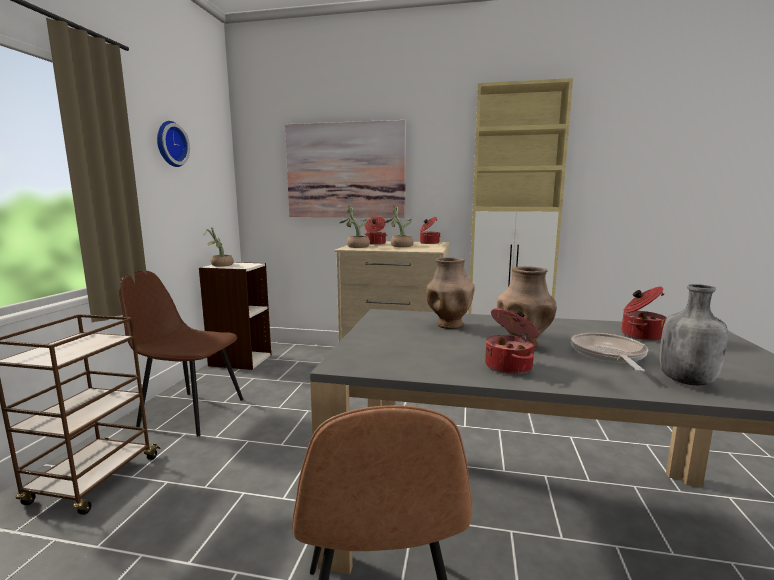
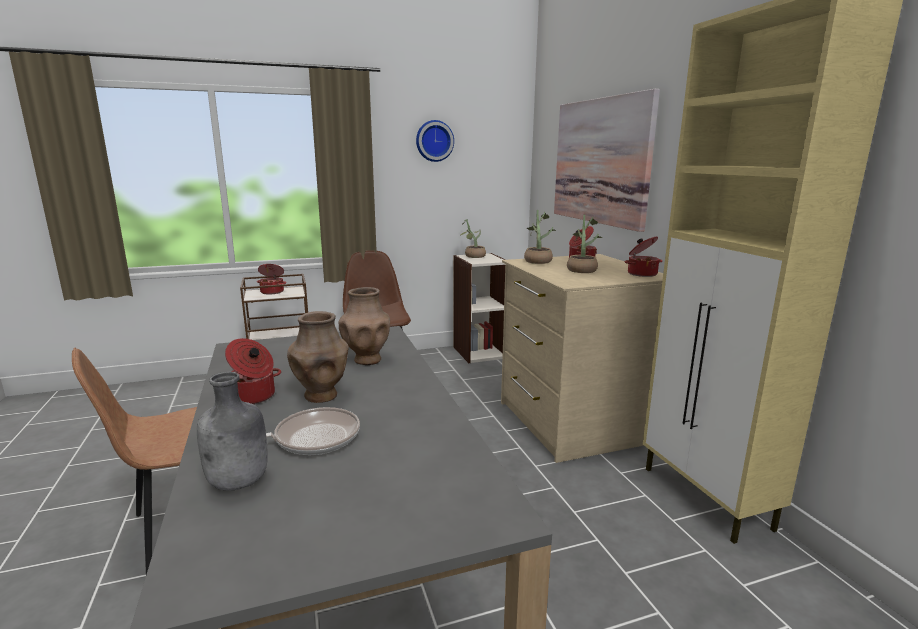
camera: 60 degrees right, 5 degrees up
cooking pot [621,287,667,341] -> cooking pot moved to [257,264,286,295]

